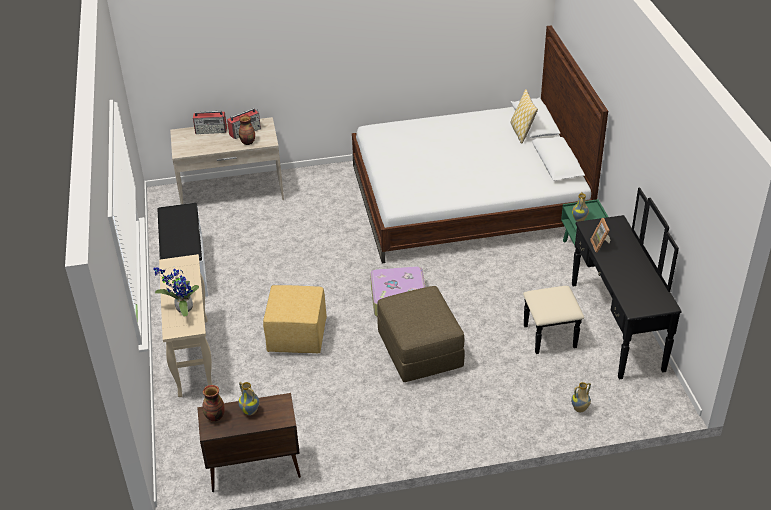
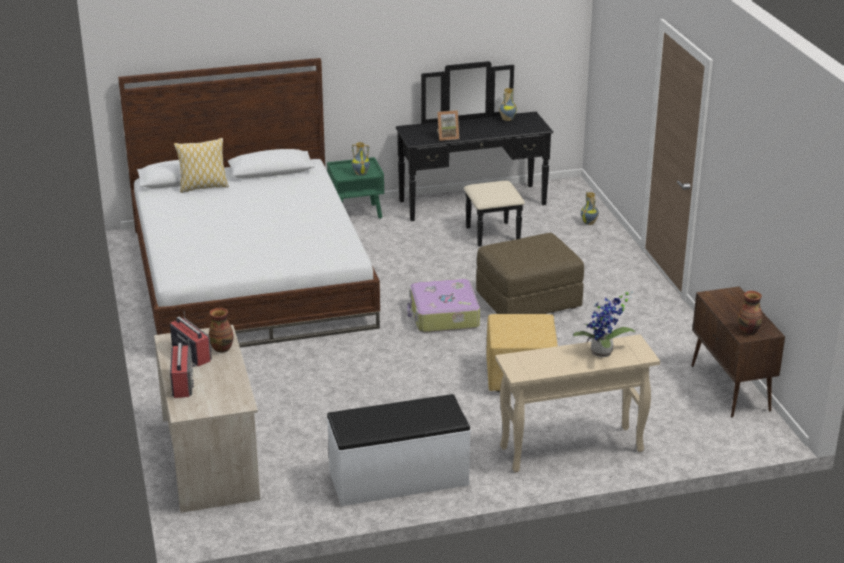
camera: 95 degrees left, 10 degrees down
vase [238,382,259,415] -> vase moved to [499,88,517,121]

